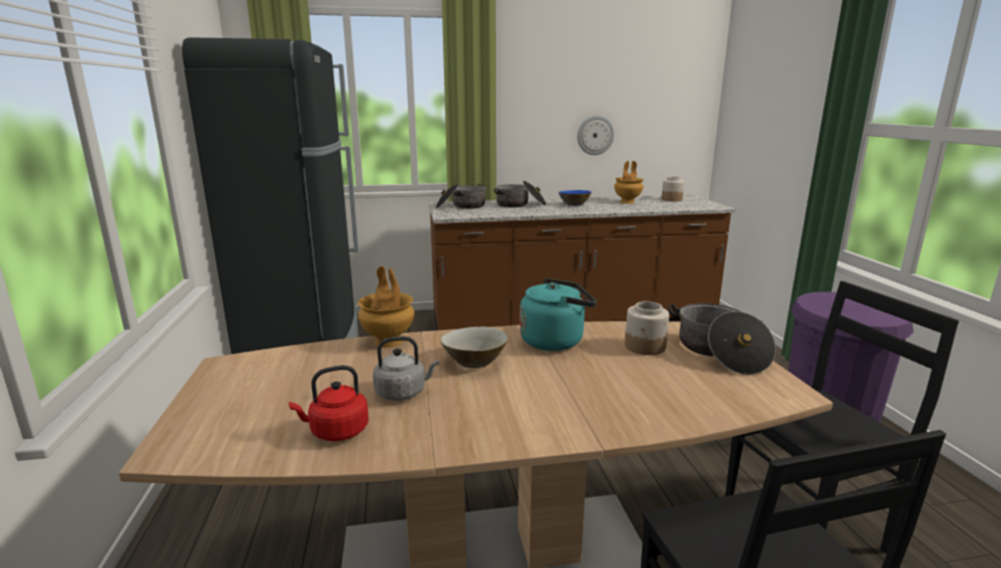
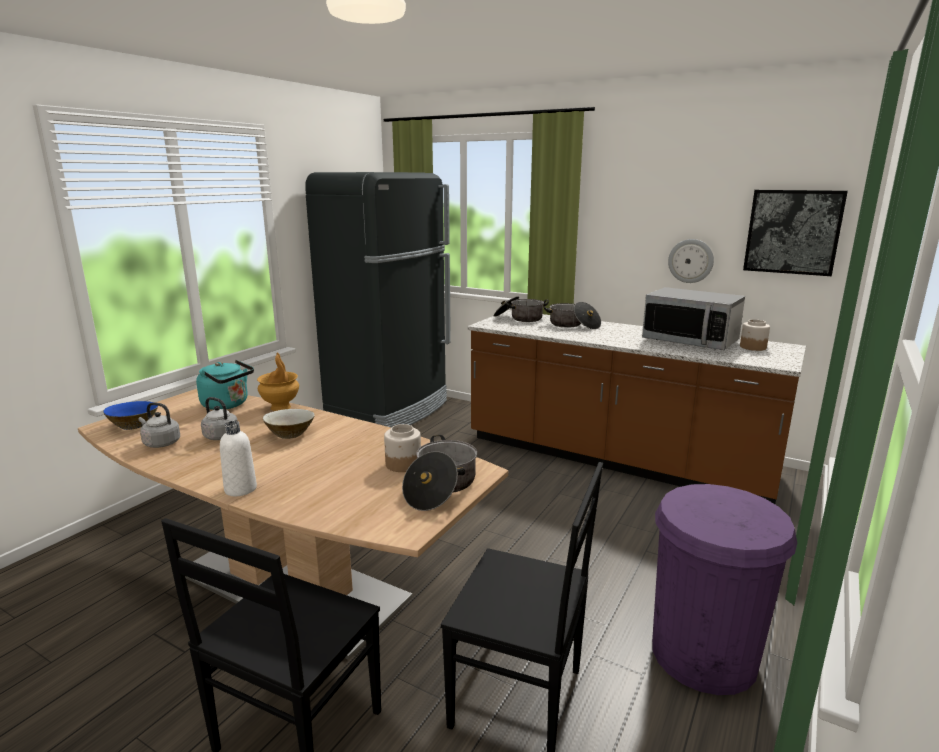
camera: 40 degrees right, 0 degrees up
red kettle [289,365,368,441] -> grey kettle [138,402,180,448]
turquoise kettle [520,278,597,351] -> turquoise kettle moved to [196,360,254,410]
blue bowl [558,190,592,206] -> blue bowl moved to [104,401,158,430]
brown vase [614,161,644,204] -> microwave [642,287,745,350]
none -> white bottle [220,421,257,496]
none -> picture [743,190,848,276]

